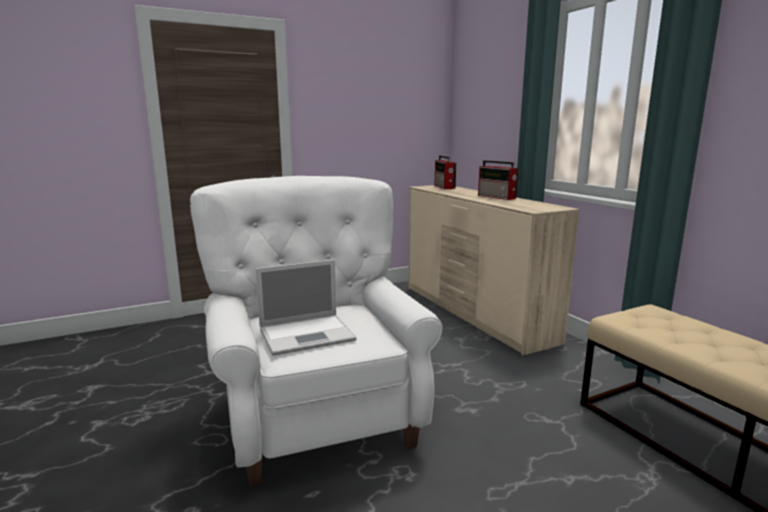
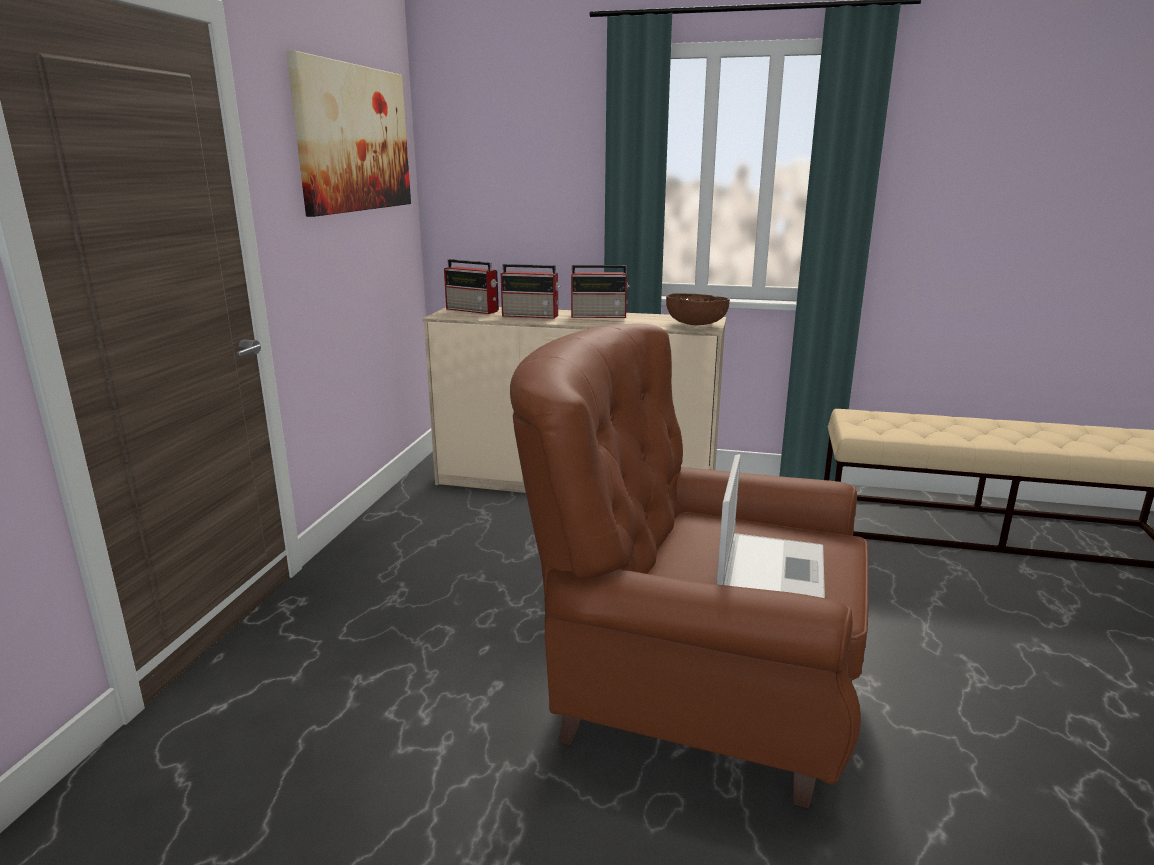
camera: 50 degrees left, 5 degrees up
white armchair [190,176,442,487] -> brown armchair [510,323,869,808]
none -> picture [287,50,411,217]
none -> radio [501,264,560,319]
none -> brown bowl [666,293,730,325]

